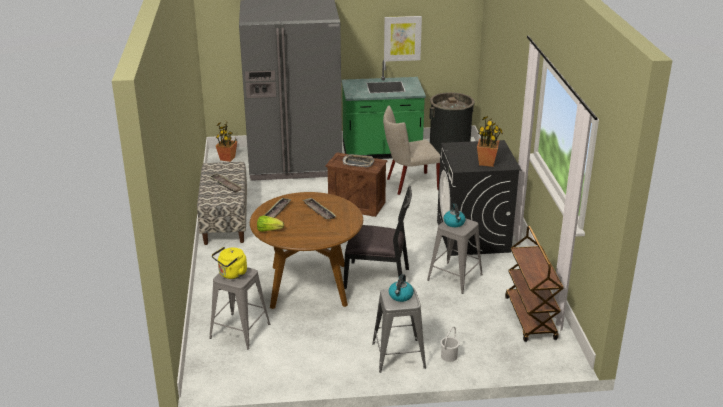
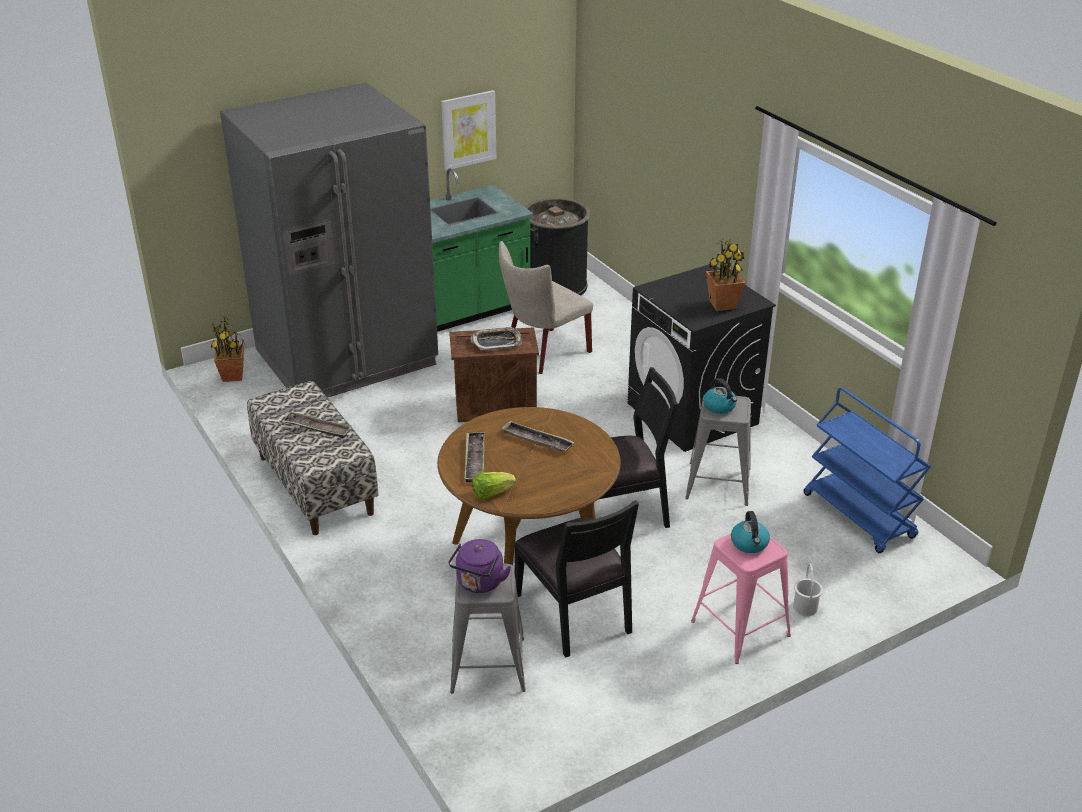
camera: 25 degrees left, 5 degrees up
yellow kettle [212,247,247,279] -> purple kettle [448,539,511,593]
grey stool [372,288,426,373] -> pink stool [691,533,791,664]
brown cart [505,226,564,342] -> blue cart [804,387,931,553]
none -> black chair [514,500,639,658]

